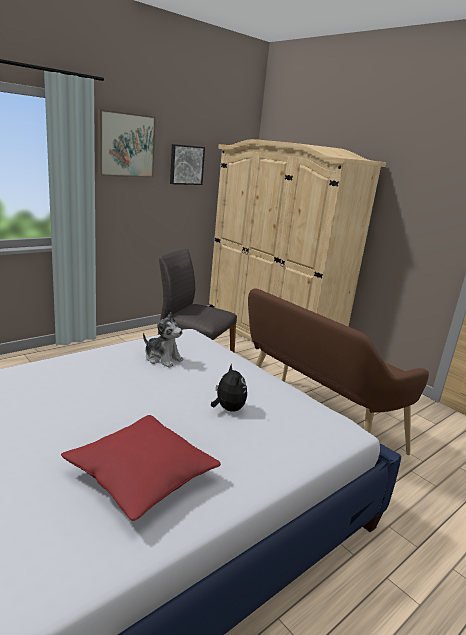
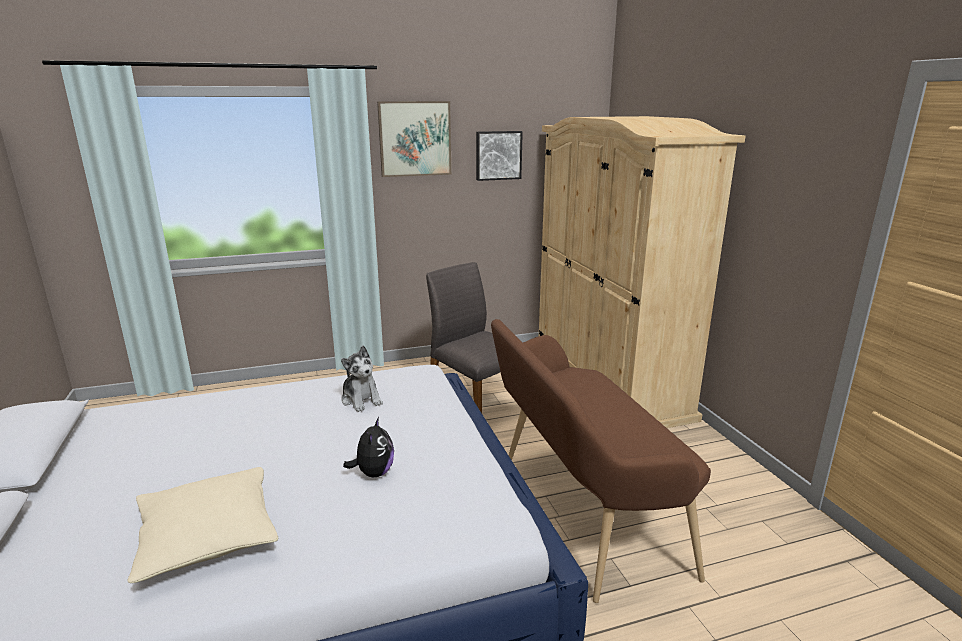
camera: 25 degrees right, 0 degrees up
red pillow [61,415,221,521] -> beige pillow [128,467,278,583]

